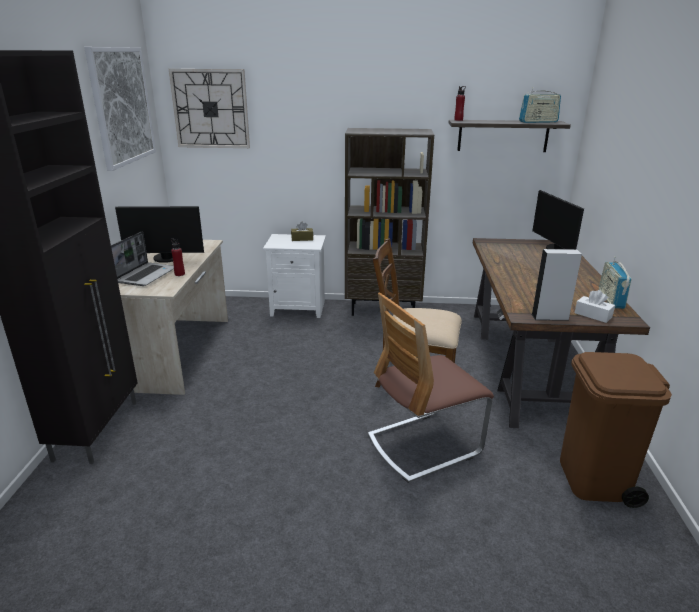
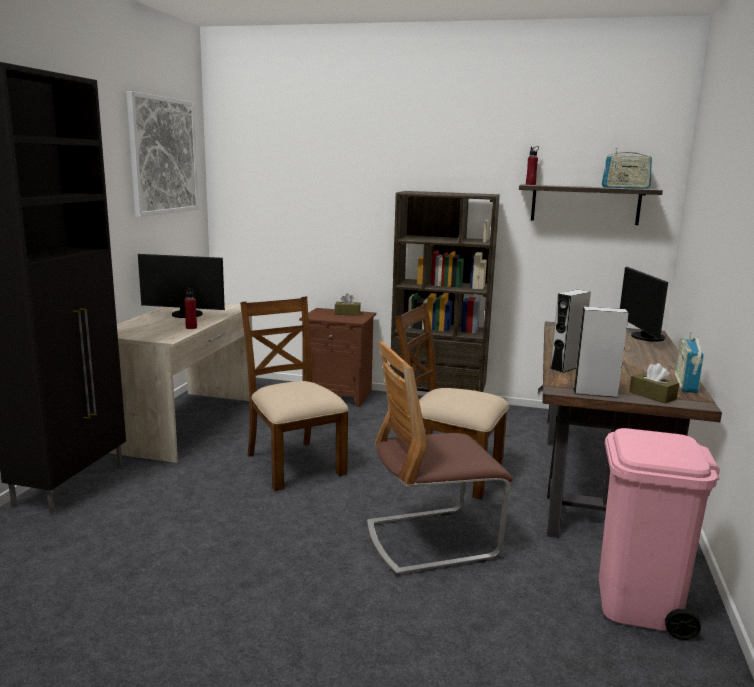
camera: 10 degrees right, 10 degrees down
laptop [111,231,174,286] -> none
wall clock [169,69,250,148] -> none
white nightstand [263,234,326,318] -> brown nightstand [299,308,376,407]
brown trash can [560,352,672,508] -> pink trash can [599,428,720,640]
white tissue box [575,290,615,323] -> brown tissue box [629,363,679,403]
none -> brown chair [240,296,349,491]
none -> grey speaker [550,290,591,373]

